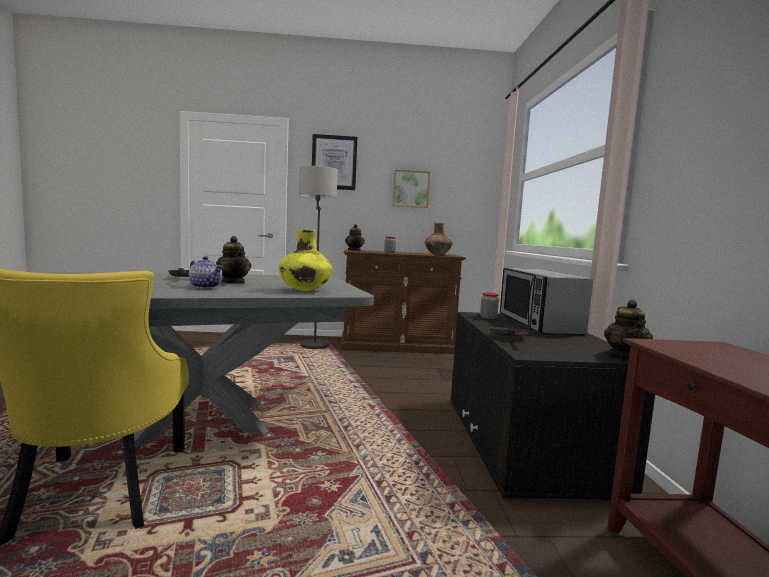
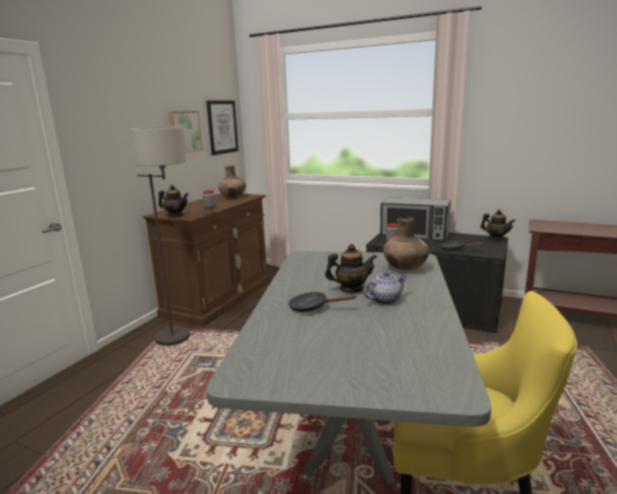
camera: 60 degrees left, 10 degrees up
yellow vase [279,230,332,291] -> brown vase [383,217,429,270]
picture [312,134,357,190] -> picture moved to [206,100,239,155]

